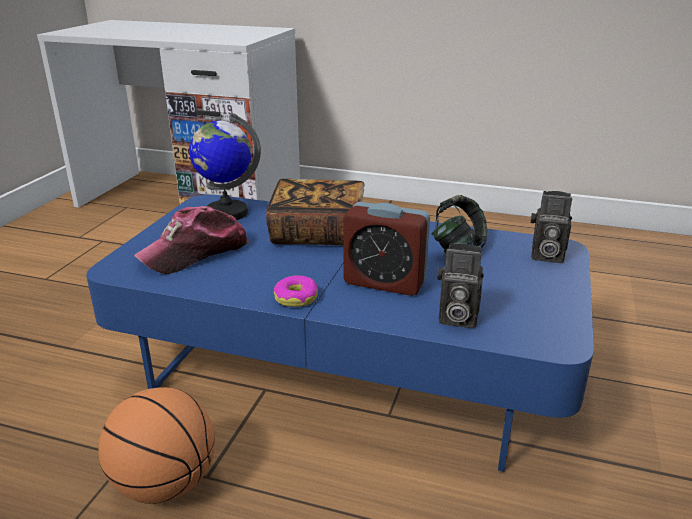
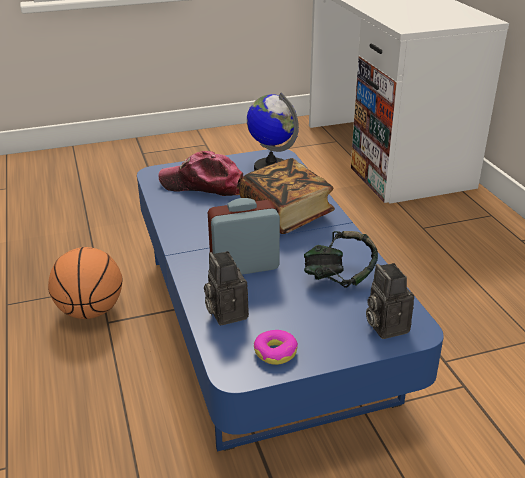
camera: 55 degrees right, 5 degrees up
donut [274,275,318,307] -> donut moved to [254,330,298,365]
alarm clock [343,202,430,296] -> alarm clock turned 90 degrees clockwise [208,198,280,275]

